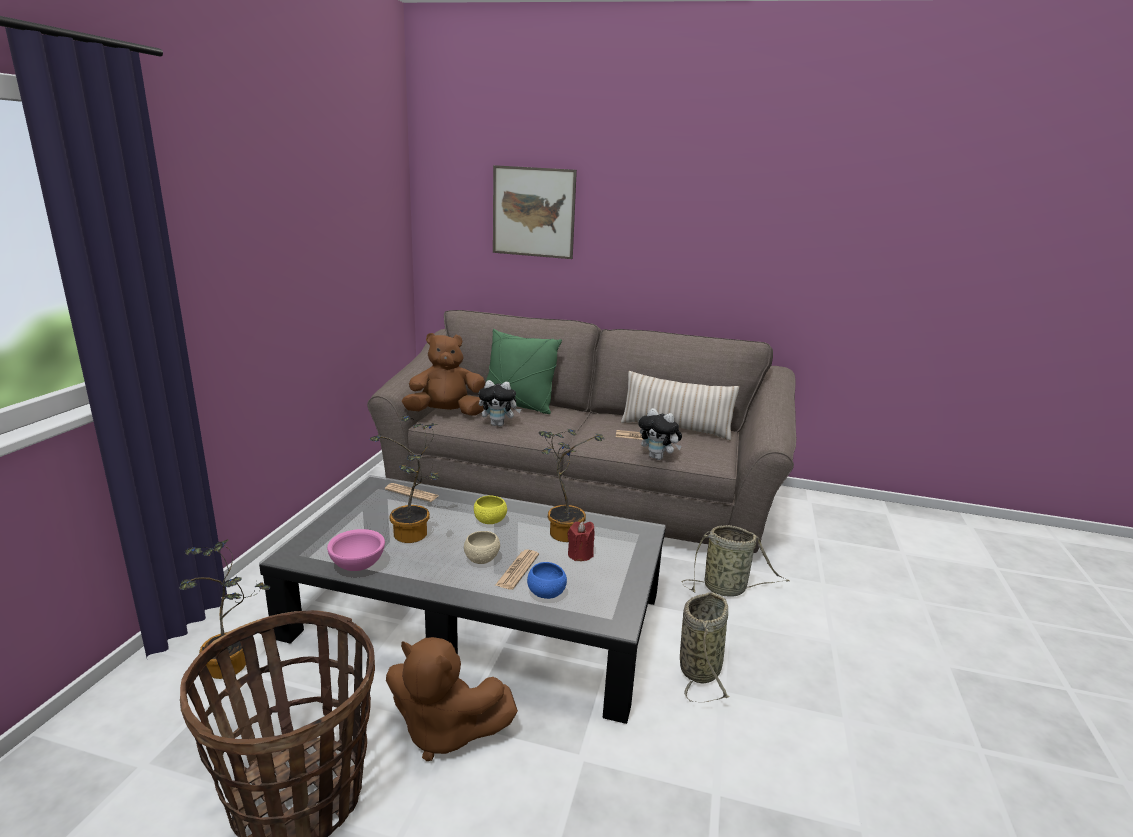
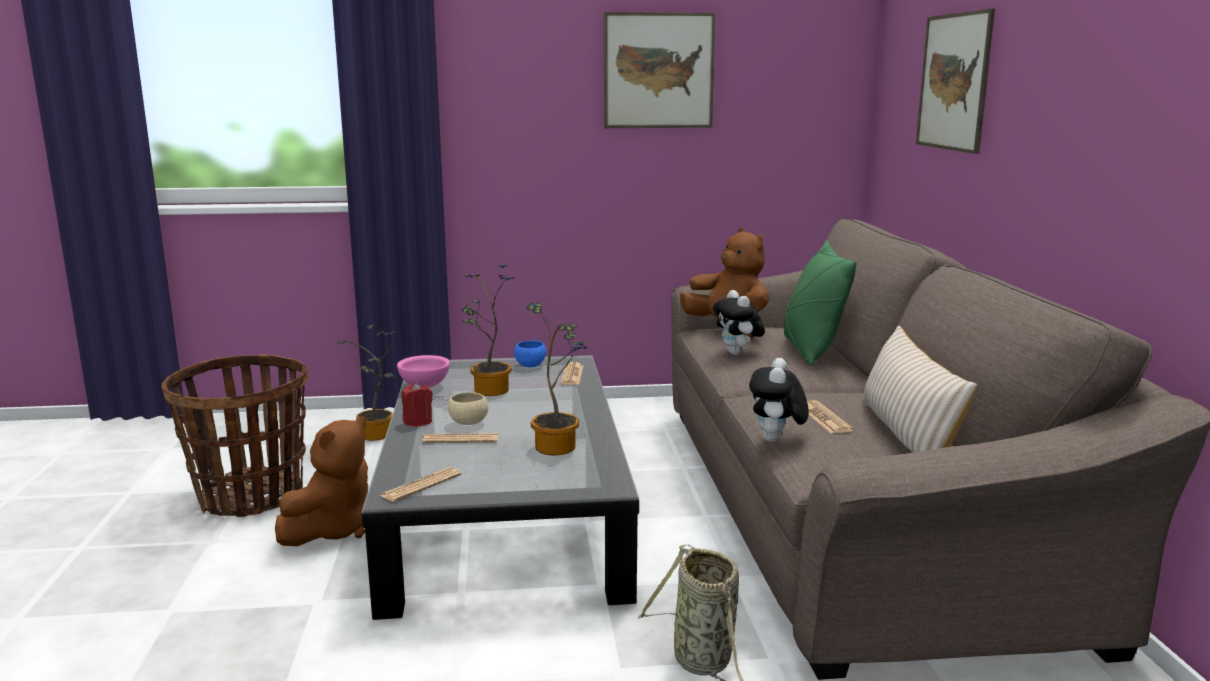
camera: 70 degrees right, 5 degrees down
brown plush toy [386,637,518,761] -> brown plush toy turned 150 degrees counterclockwise [275,416,368,546]
yellow bowl [474,496,507,524] -> none
blue bowl [527,562,567,599] -> blue bowl moved to [514,340,546,368]
red candle [568,521,595,561] -> red candle moved to [402,382,433,427]
basket [680,592,730,702] -> none
none -> newspaper [380,467,461,502]
none -> picture [604,12,715,128]

